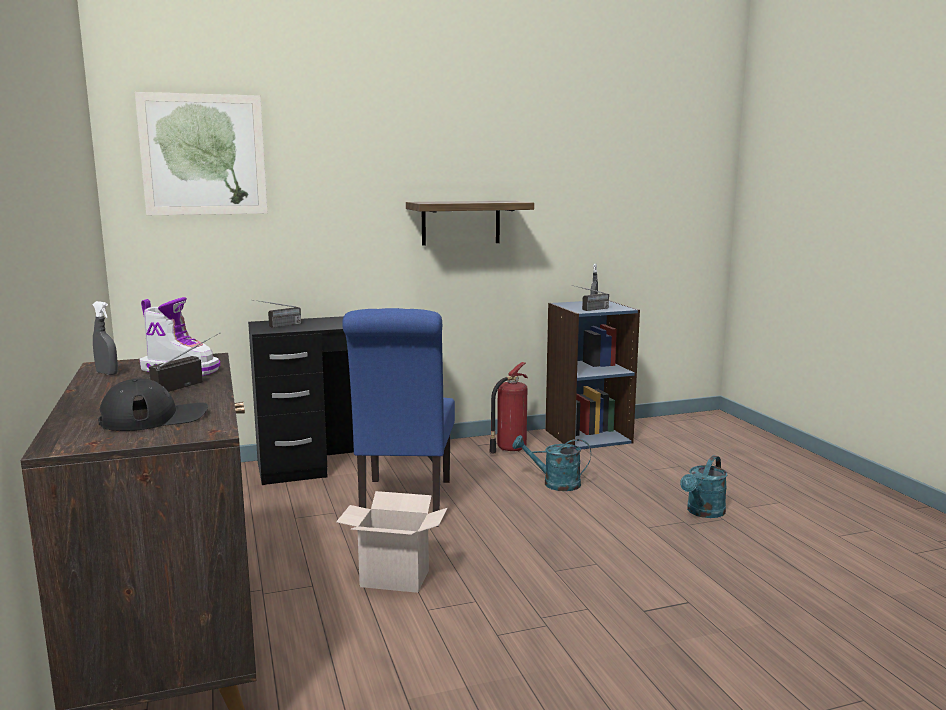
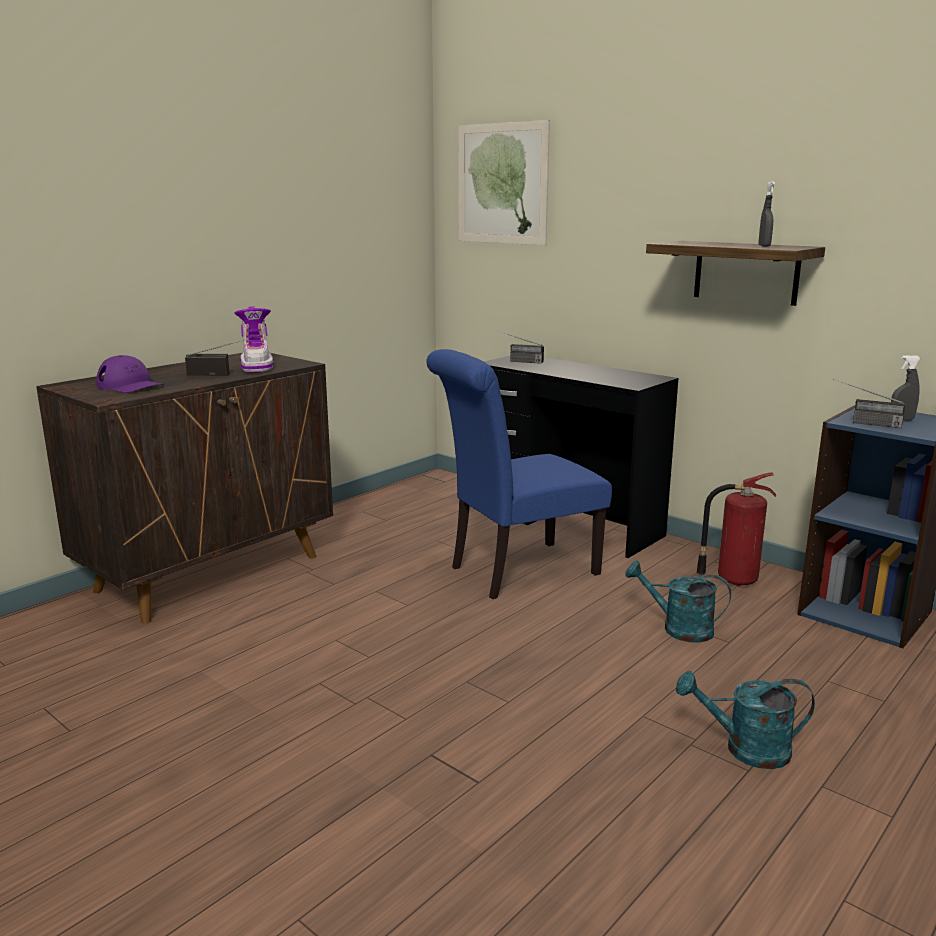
camera: 60 degrees right, 5 degrees up
grey spray bottle [93,301,118,375] -> grey spray bottle moved to [758,182,775,247]
black cap [98,379,208,431] -> purple cap [96,355,164,393]
cardboard box [336,491,448,593] -> none
turquoise watering can [512,435,591,491] -> turquoise watering can turned 45 degrees counterclockwise [625,561,731,643]

